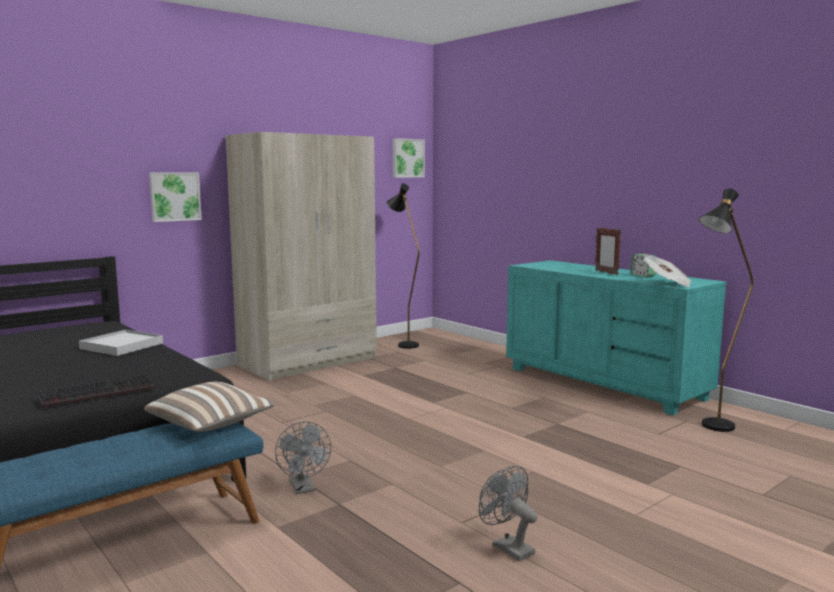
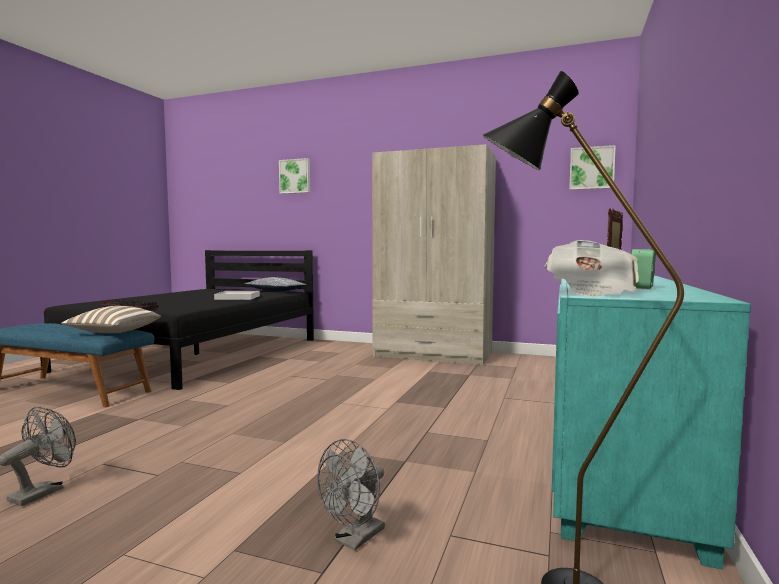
camera: 60 degrees right, 5 degrees down
picture [149,173,202,222] -> picture moved to [279,158,310,194]
grey fan [275,421,331,494] -> grey fan moved to [317,439,385,551]
black floor lamp [387,183,420,349] -> none
none -> pillow [244,277,307,291]

